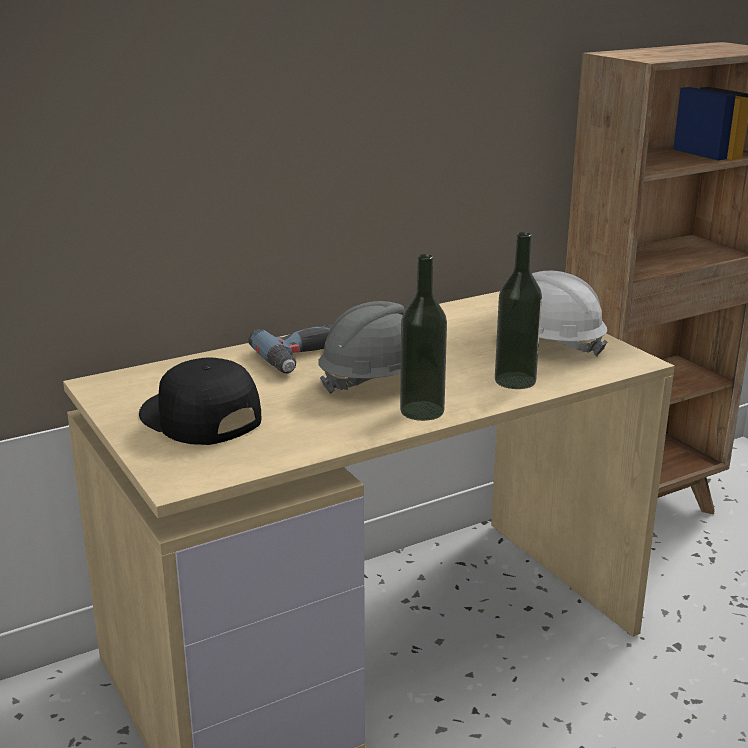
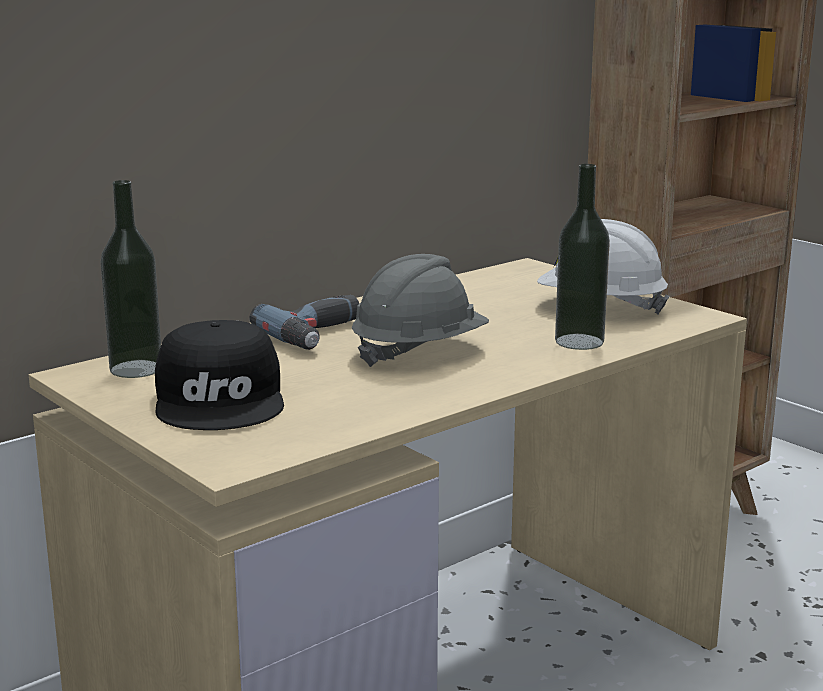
camera: 10 degrees left, 5 degrees down
black cap [139,357,262,445] -> black cap turned 135 degrees counterclockwise [155,320,284,430]
bottle [400,254,447,421] -> bottle moved to [101,180,161,378]

